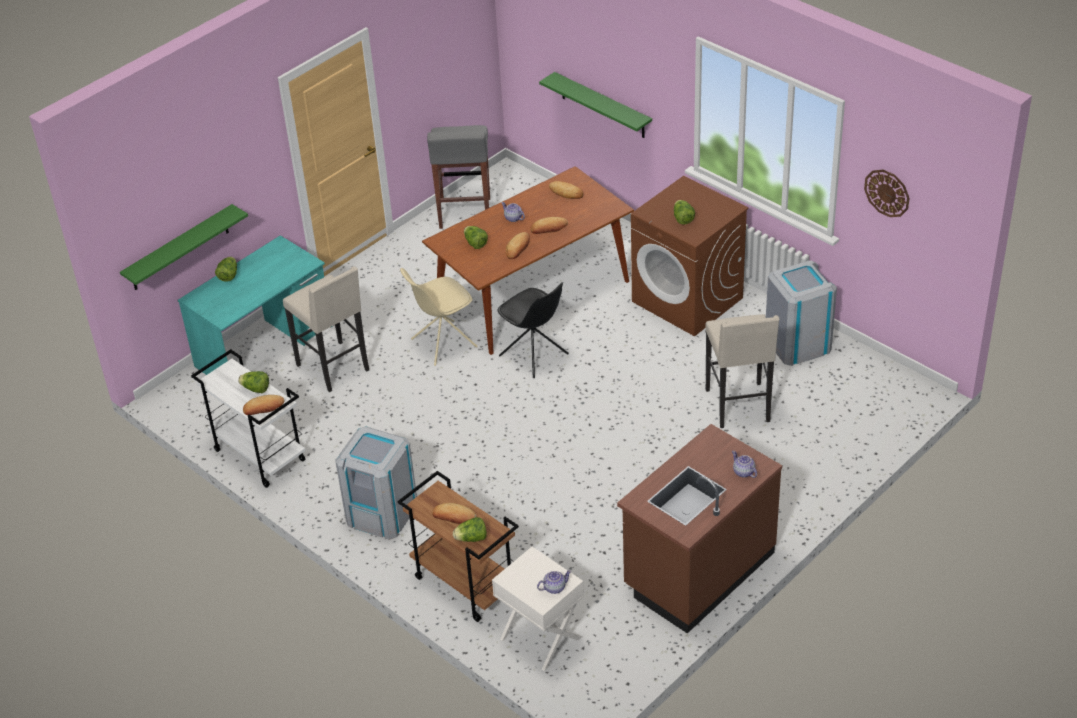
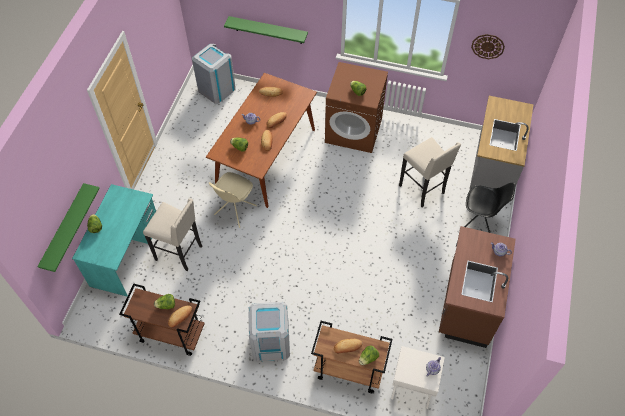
camera: 30 degrees left, 15 degrees up
white cart [191,349,306,488] -> brown cart [119,283,205,356]
grey stool [427,125,490,229] -> none
black chair [497,282,569,378] -> black chair moved to [464,183,515,233]
grey trash can [766,260,837,366] -> grey trash can moved to [192,44,236,104]
none -> grey counter [470,96,533,189]

